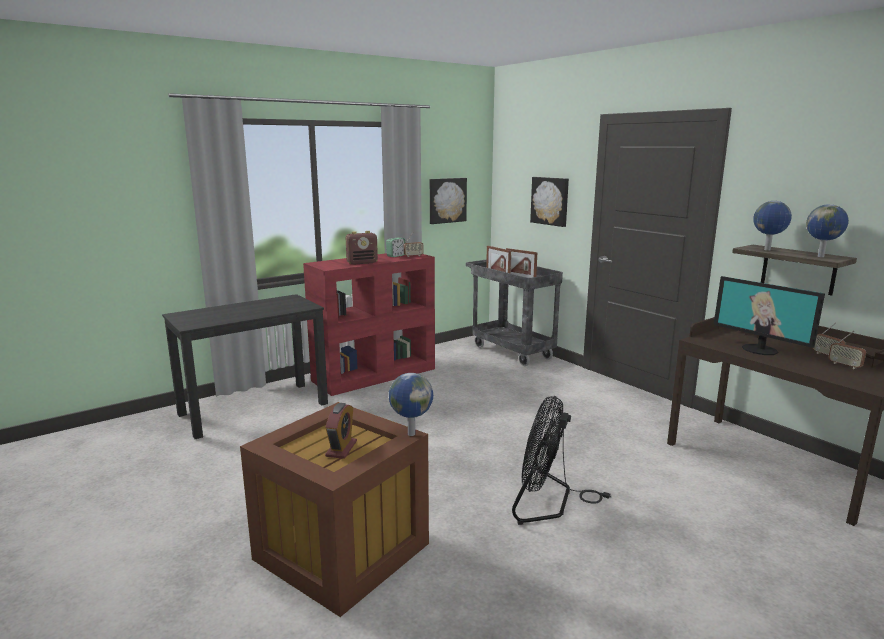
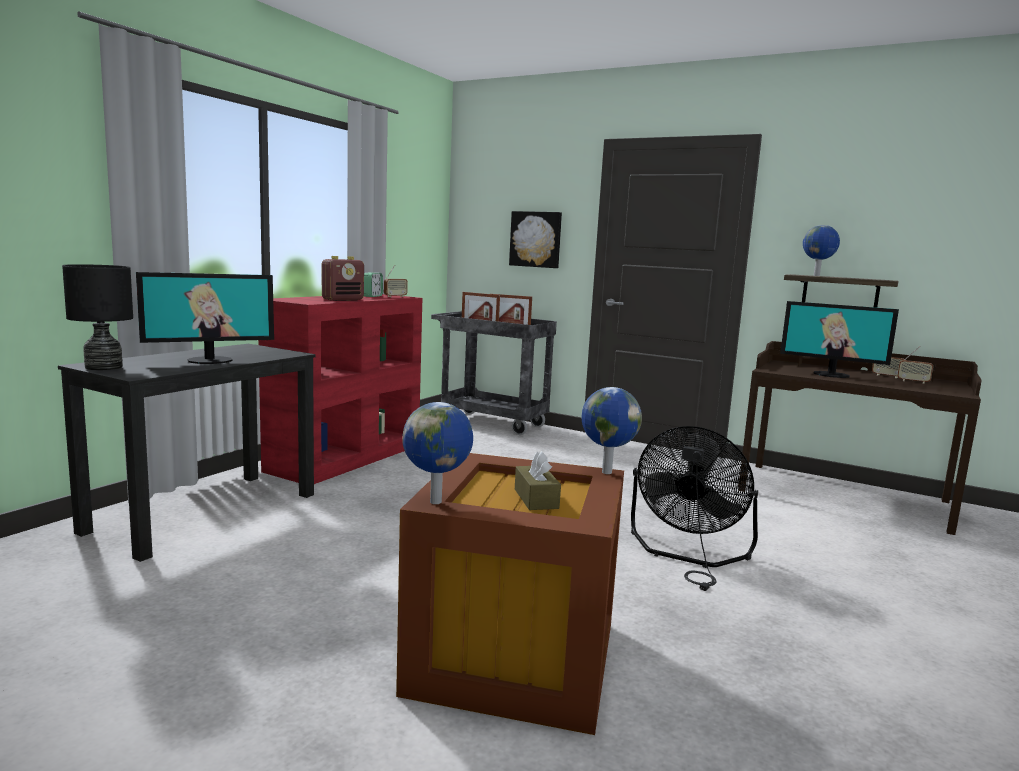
camera: 25 degrees left, 5 degrees down
alarm clock [325,403,357,459] -> brown tissue box [515,451,561,510]
picture [430,178,467,224] -> none
black fan [512,396,612,525] -> black fan turned 120 degrees clockwise [631,426,758,591]
globe [806,204,849,257] -> globe moved to [402,402,473,504]
none -> black table lamp [62,264,133,370]
none -> monitor [136,272,274,364]

